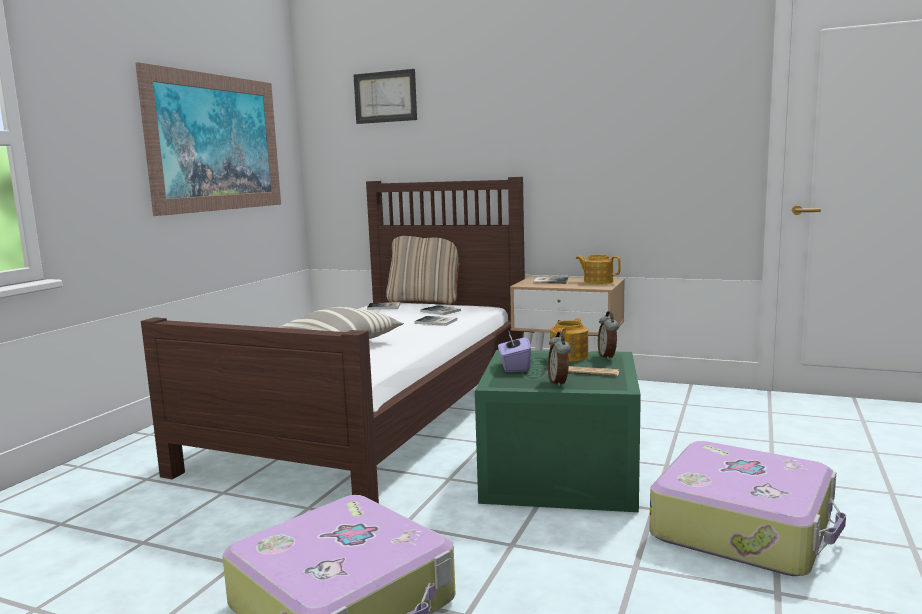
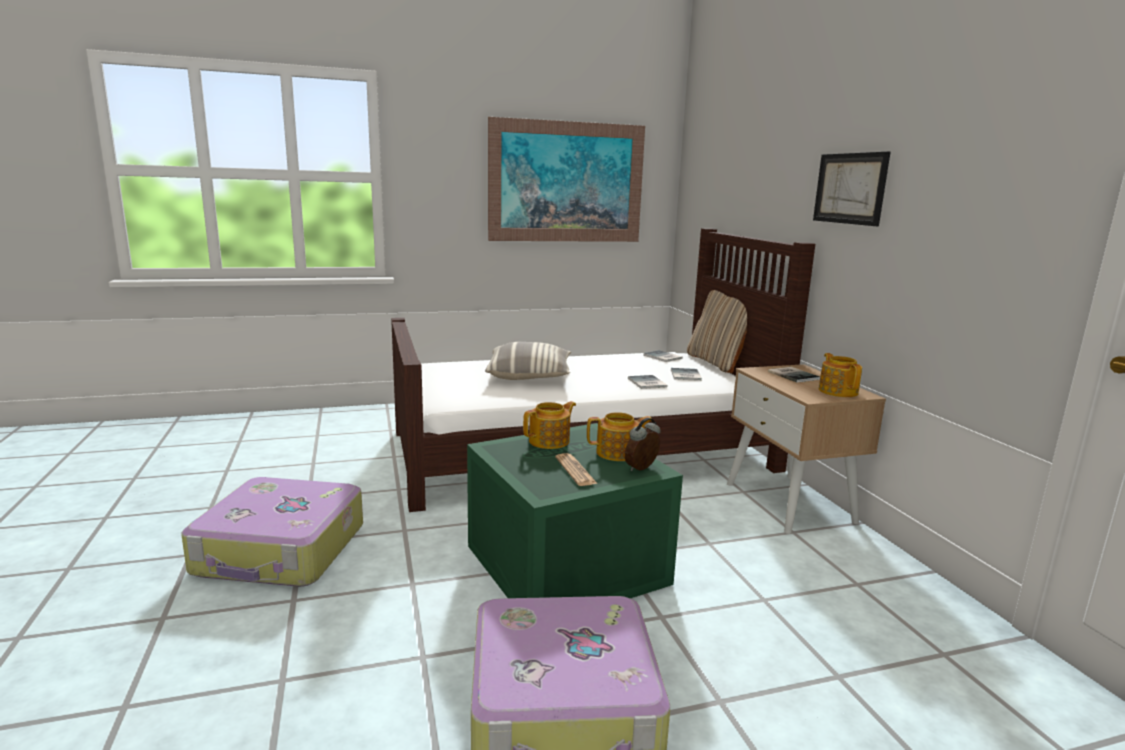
camera: 50 degrees right, 5 degrees up
picture [354,69,417,124] -> picture moved to [813,151,890,226]
purple tissue box [498,332,531,372] -> teapot [523,401,576,449]
alarm clock [548,332,571,387] -> none

